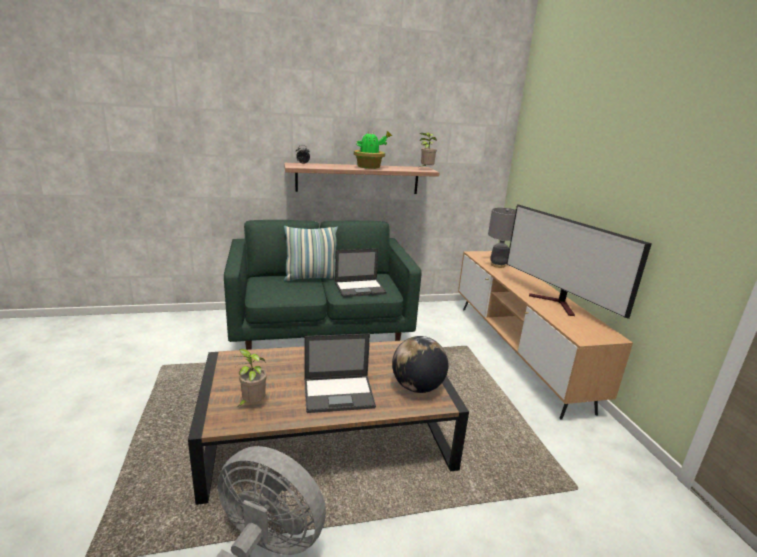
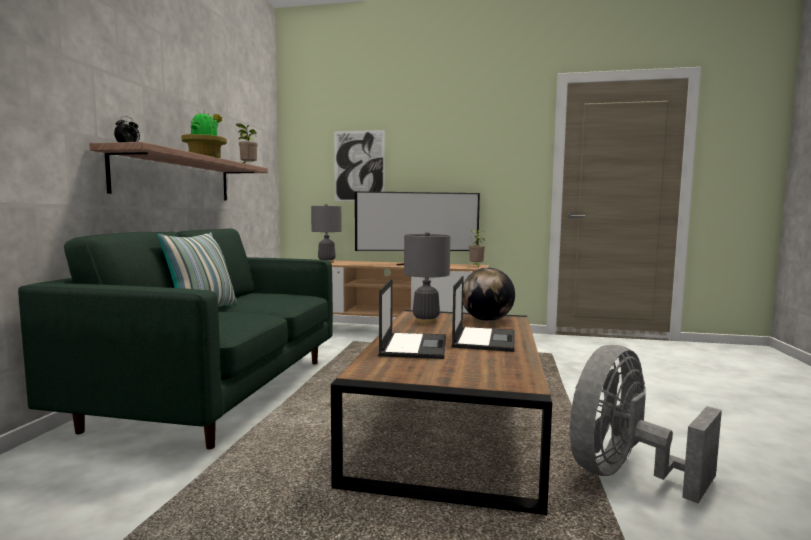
camera: 65 degrees left, 15 degrees down
potted plant [235,349,267,406] -> potted plant moved to [469,230,485,267]
laptop [335,248,387,297] -> laptop moved to [378,279,446,359]
none -> picture [334,130,385,201]
none -> grey table lamp [404,231,450,324]

